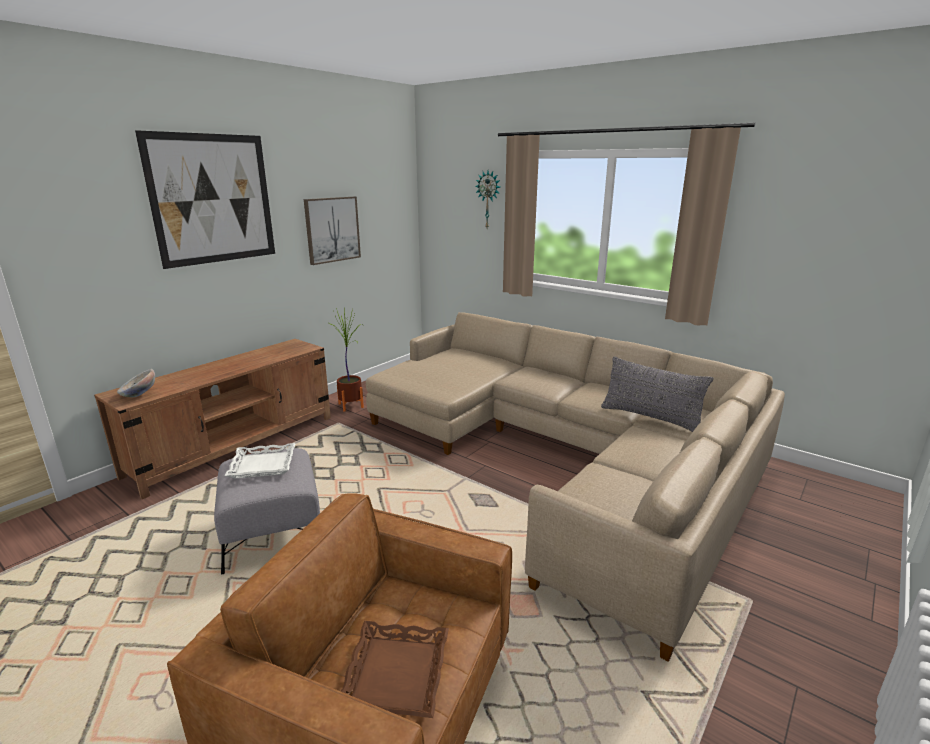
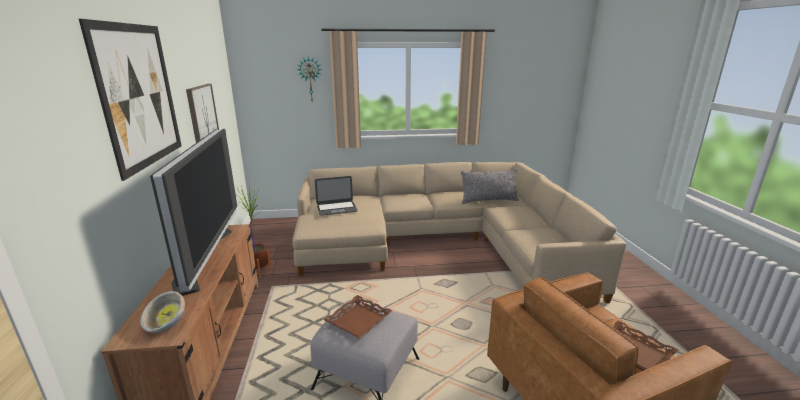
camera: 45 degrees left, 0 degrees up
white tray [224,443,296,479] -> brown tray [323,295,393,339]
none -> television [150,129,237,296]
none -> laptop [315,176,358,216]

